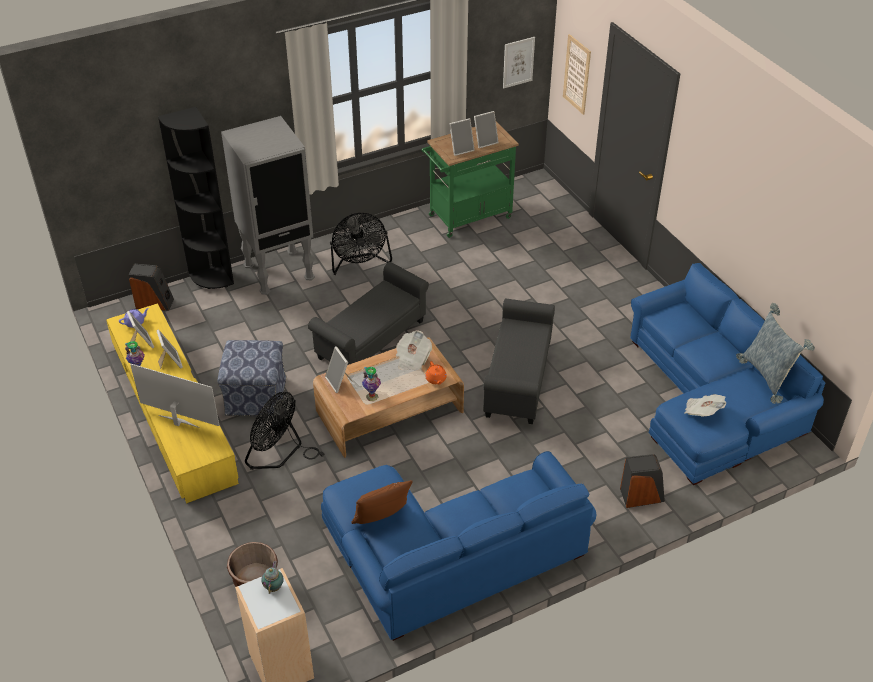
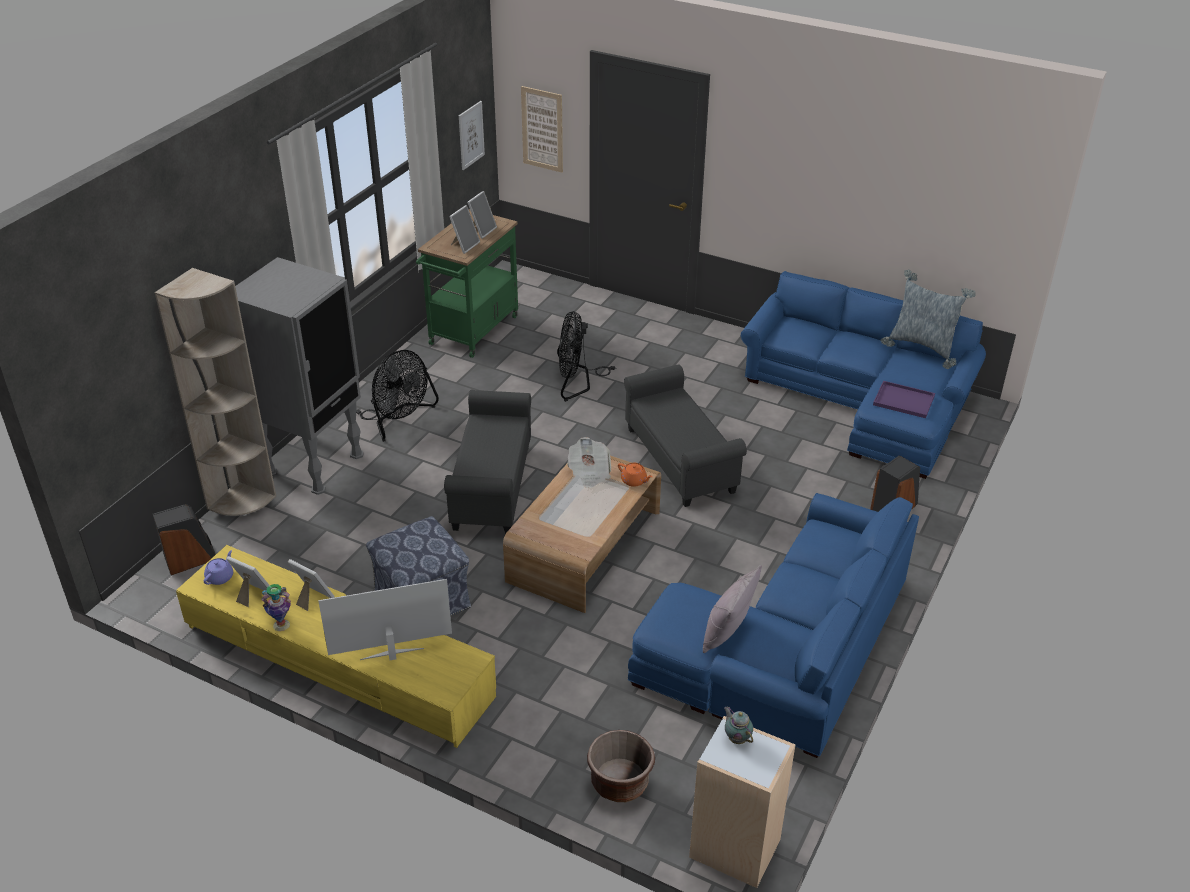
camera: 35 degrees left, 5 degrees down
black bookcase [158,107,234,289] -> beige bookcase [155,268,276,516]
black fan [245,392,325,470] -> black fan moved to [557,311,616,402]
picture frame [325,346,352,393] -> none
brown pillow [351,480,413,524] -> purple pillow [703,565,762,653]
vase [362,367,381,401] -> none
newspaper [684,394,726,417] -> purple tray [873,381,935,418]

